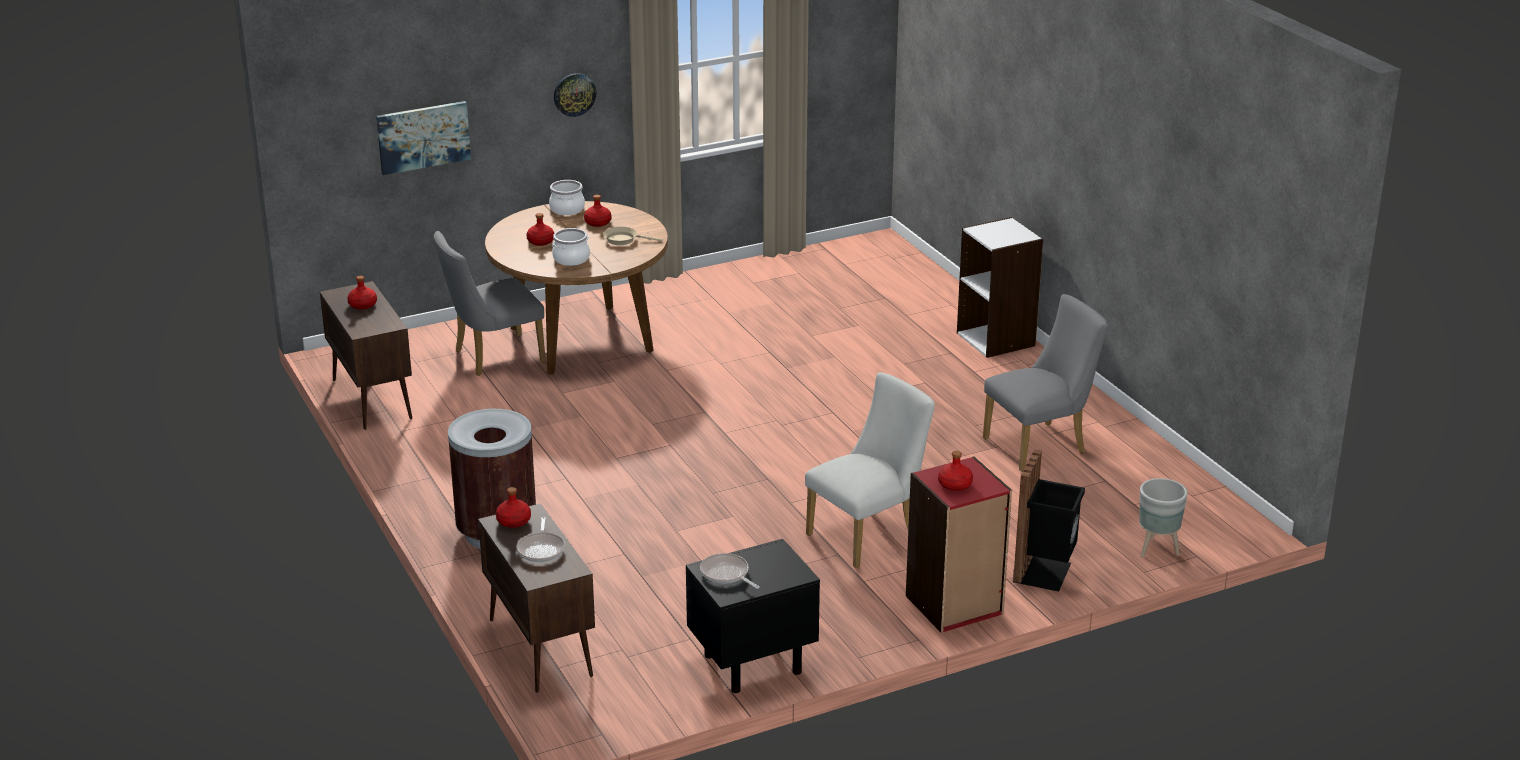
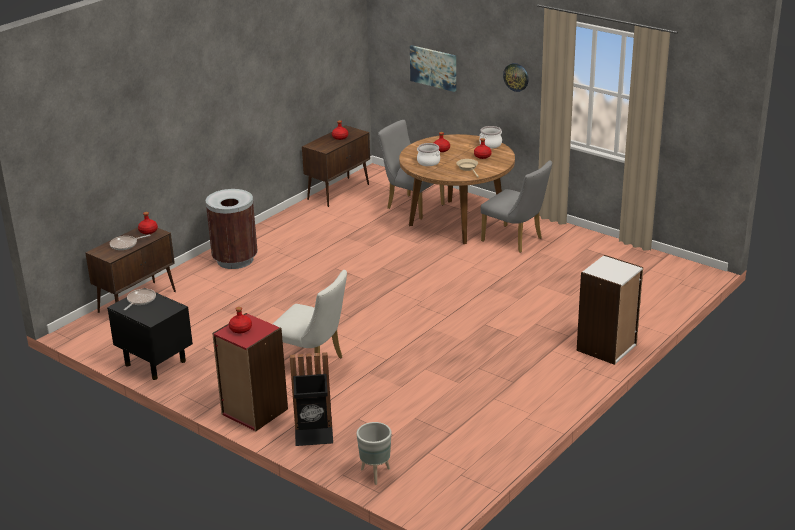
camera: 65 degrees right, 0 degrees up
grey chair [983,294,1108,472] -> grey chair moved to [481,160,552,253]

